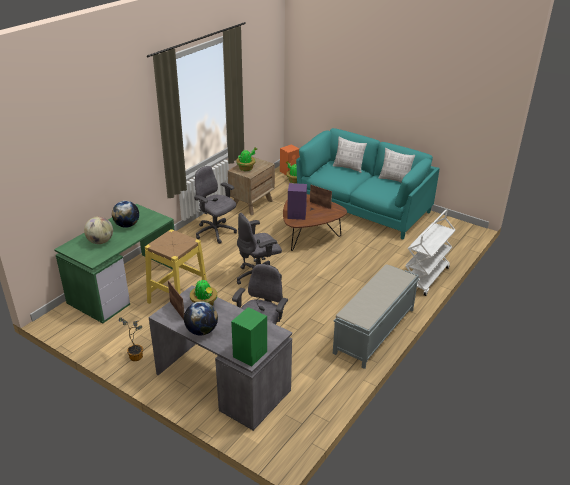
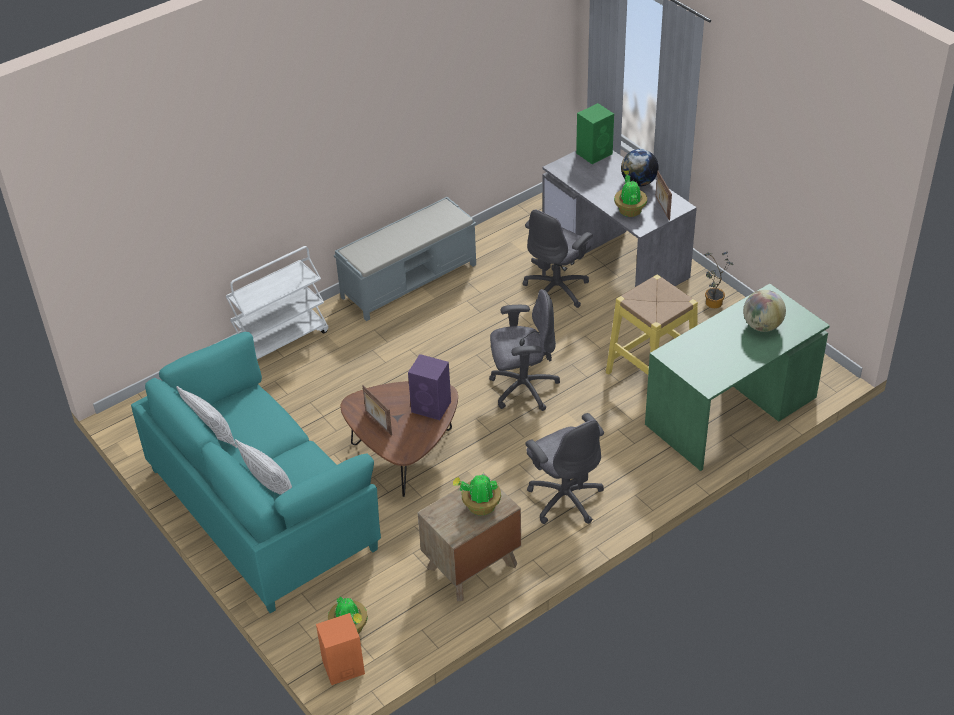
camera: 160 degrees left, 10 degrees up
globe [112,201,139,228] -> none

